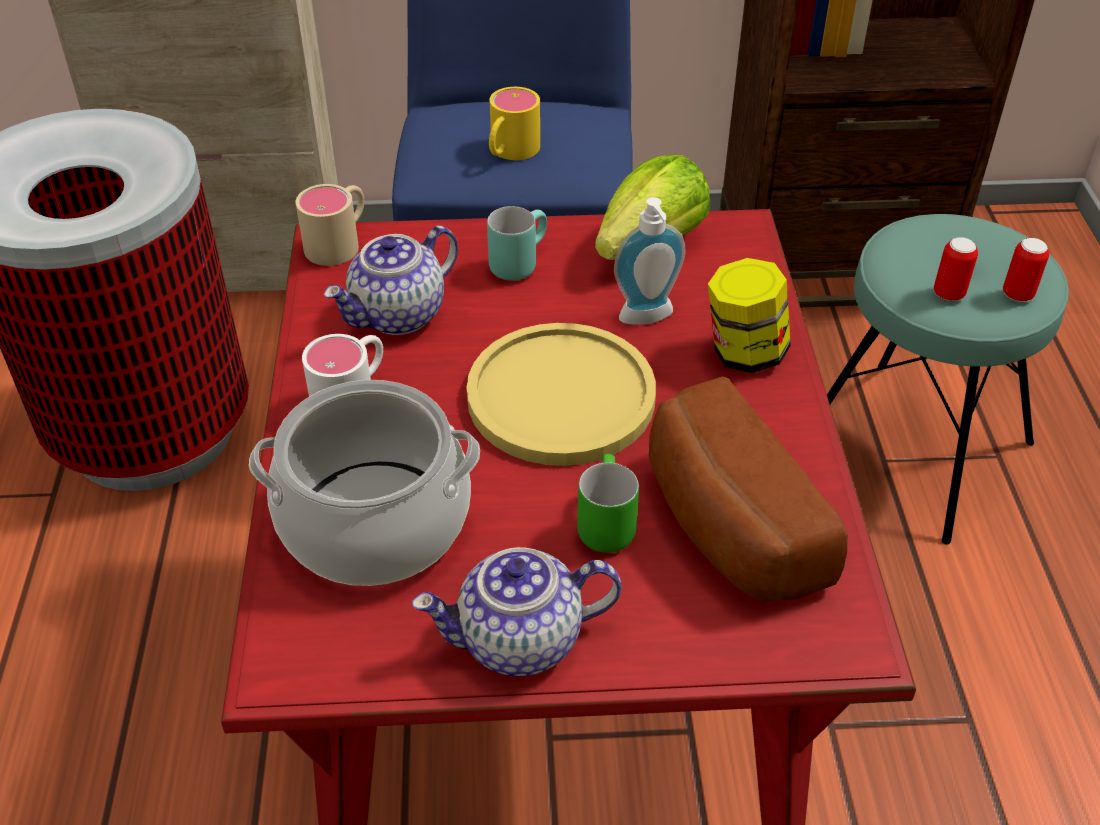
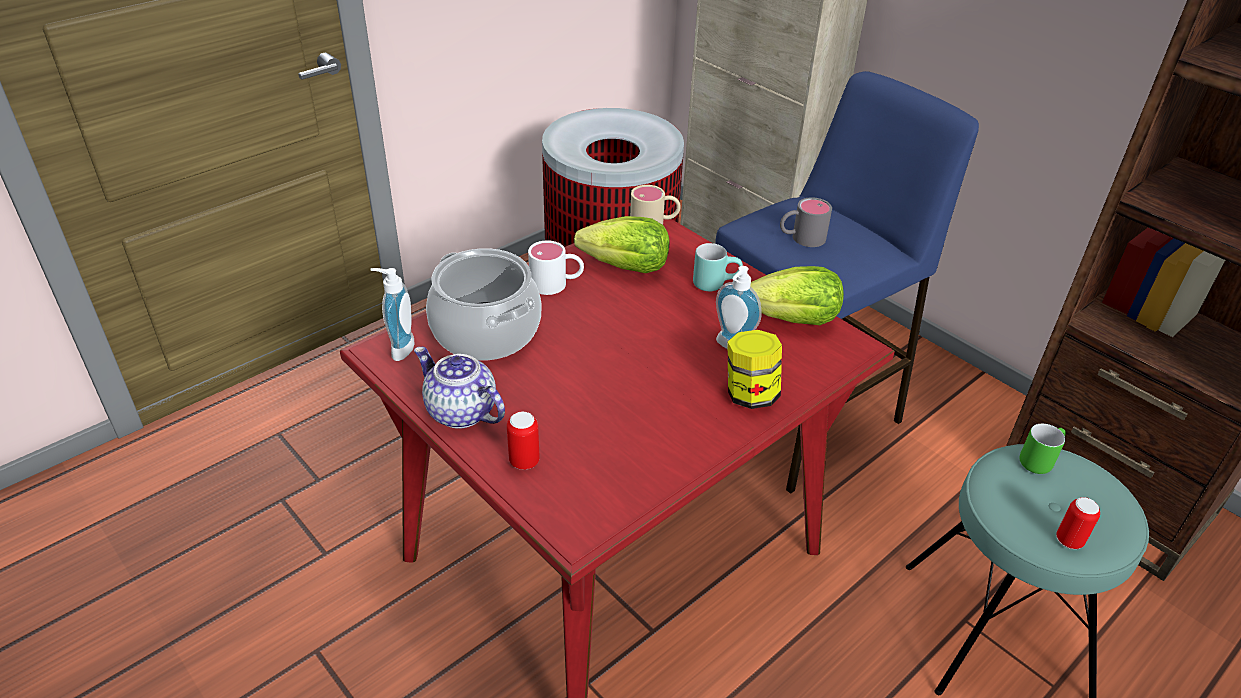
camera: 50 degrees right, 5 degrees down
teapot [323,225,458,335] -> lettuce [574,216,669,273]
yellow plate [466,323,656,466] -> none
yellow mug [489,87,540,160] -> grey mug [780,197,832,247]
green mug [577,454,639,553] -> green mug moved to [1019,424,1066,474]
bread [649,376,848,603] -> none
can [934,237,978,301] -> can moved to [507,411,540,470]
none -> soap dispenser [370,268,414,361]

